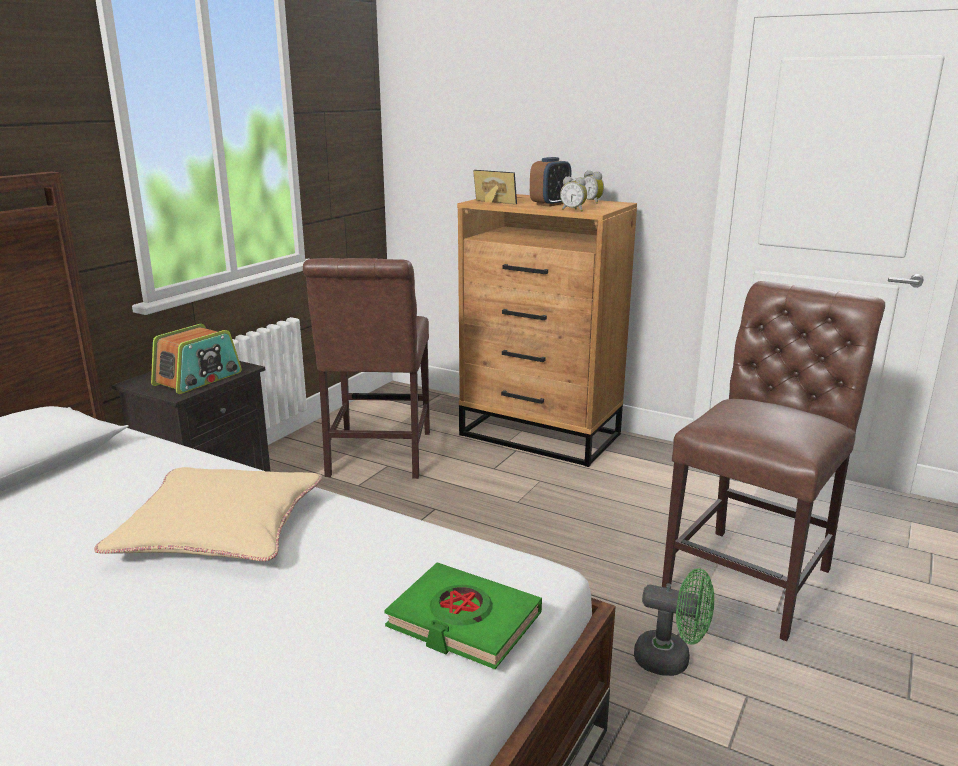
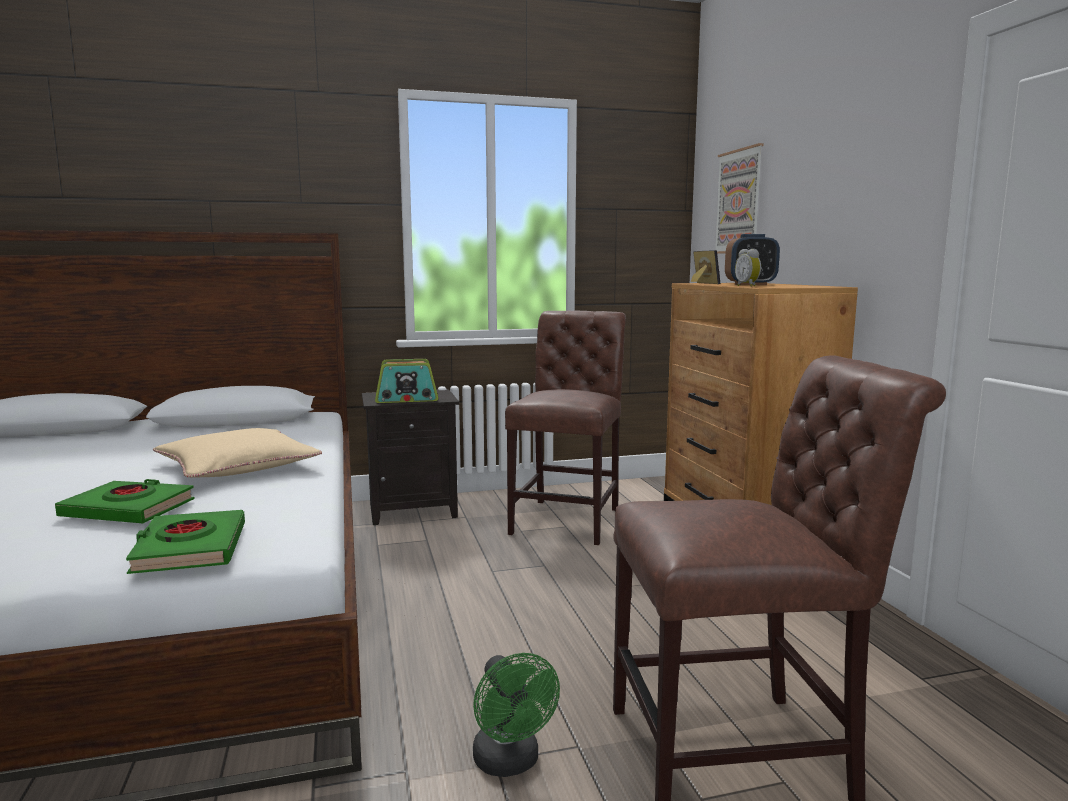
camera: 45 degrees right, 10 degrees down
brown chair [303,258,430,479] -> brown chair turned 150 degrees clockwise [505,310,626,545]
alarm clock [584,170,604,204] -> none
none -> green book [55,479,195,523]
none -> picture [715,143,764,254]

